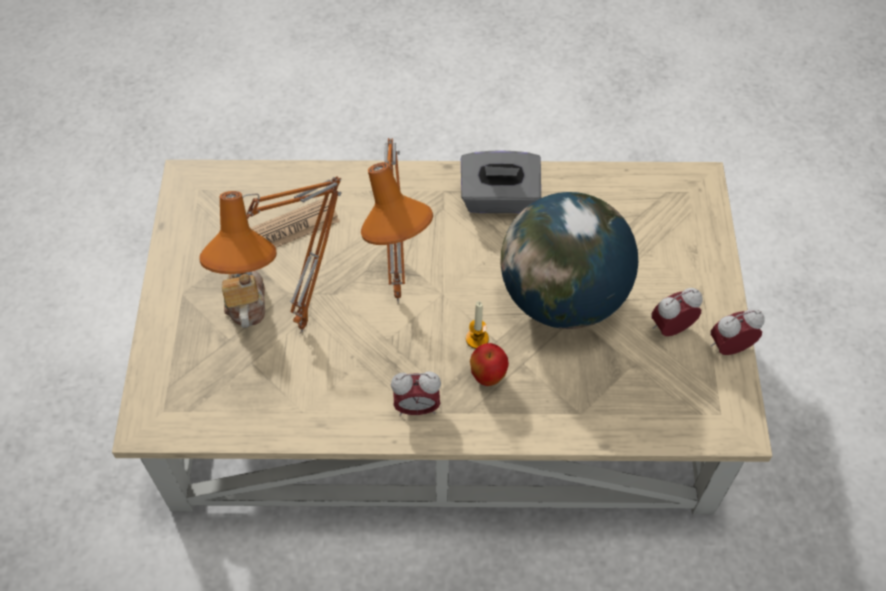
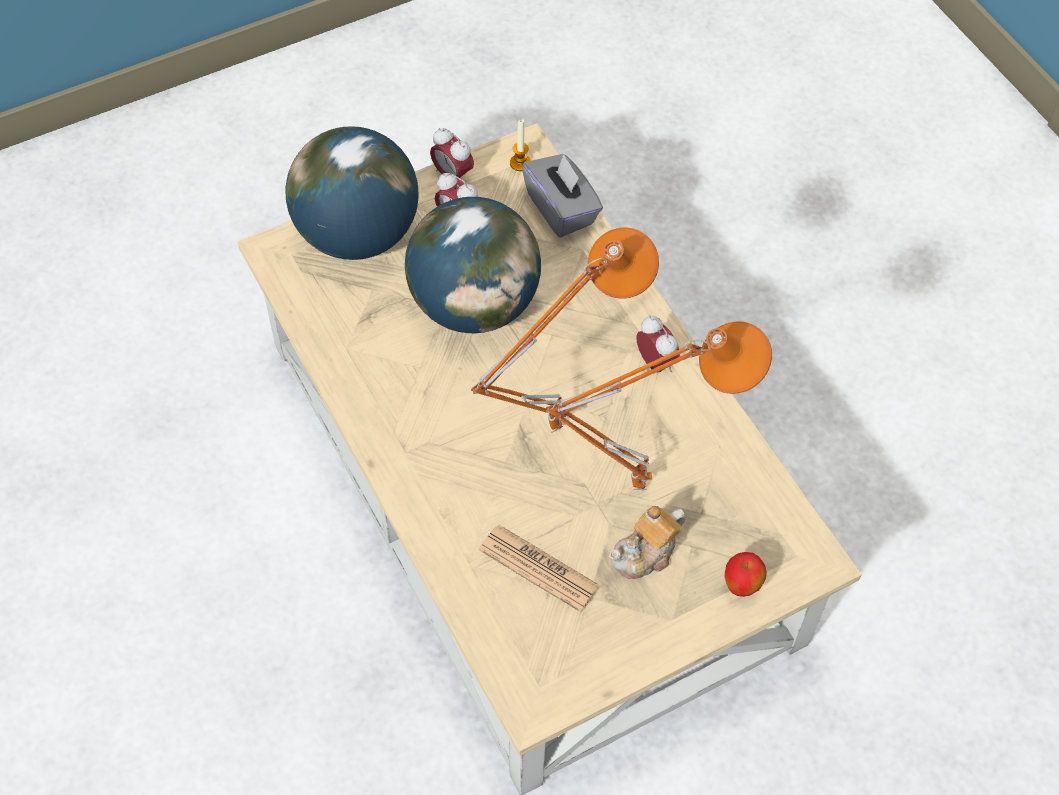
camera: 120 degrees left, 0 degrees up
grey tissue box [461,150,541,213] -> grey tissue box moved to [522,154,603,238]
candle [466,301,489,349] -> candle moved to [510,119,531,171]
apple [470,343,509,386] -> apple moved to [725,552,767,597]
none -> globe [286,126,419,260]

